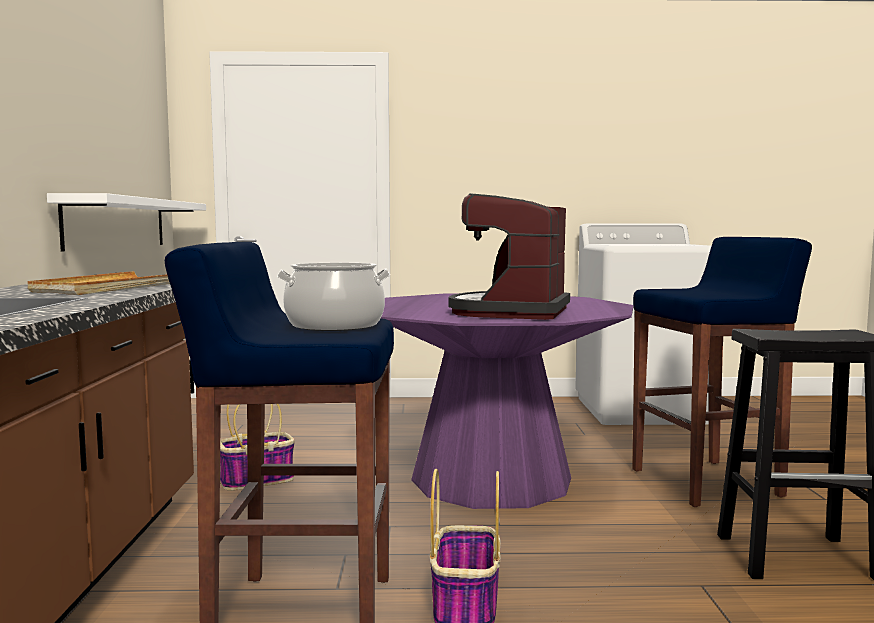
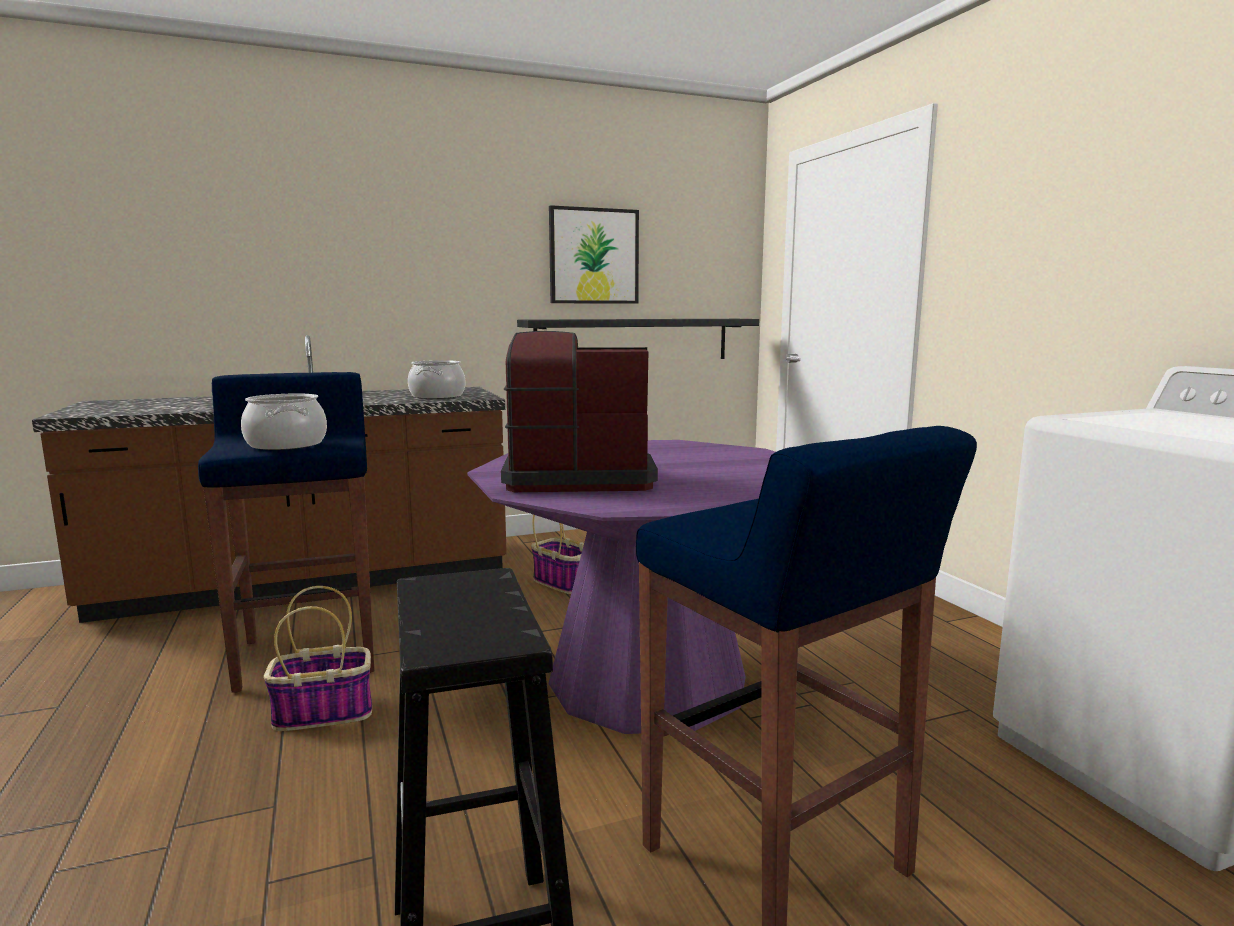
camera: 70 degrees right, 5 degrees up
beige tray [27,271,170,295] -> cooking pot [408,360,465,399]
white shelf [47,193,206,251] -> black shelf [517,319,759,359]
none -> picture [549,205,639,304]

